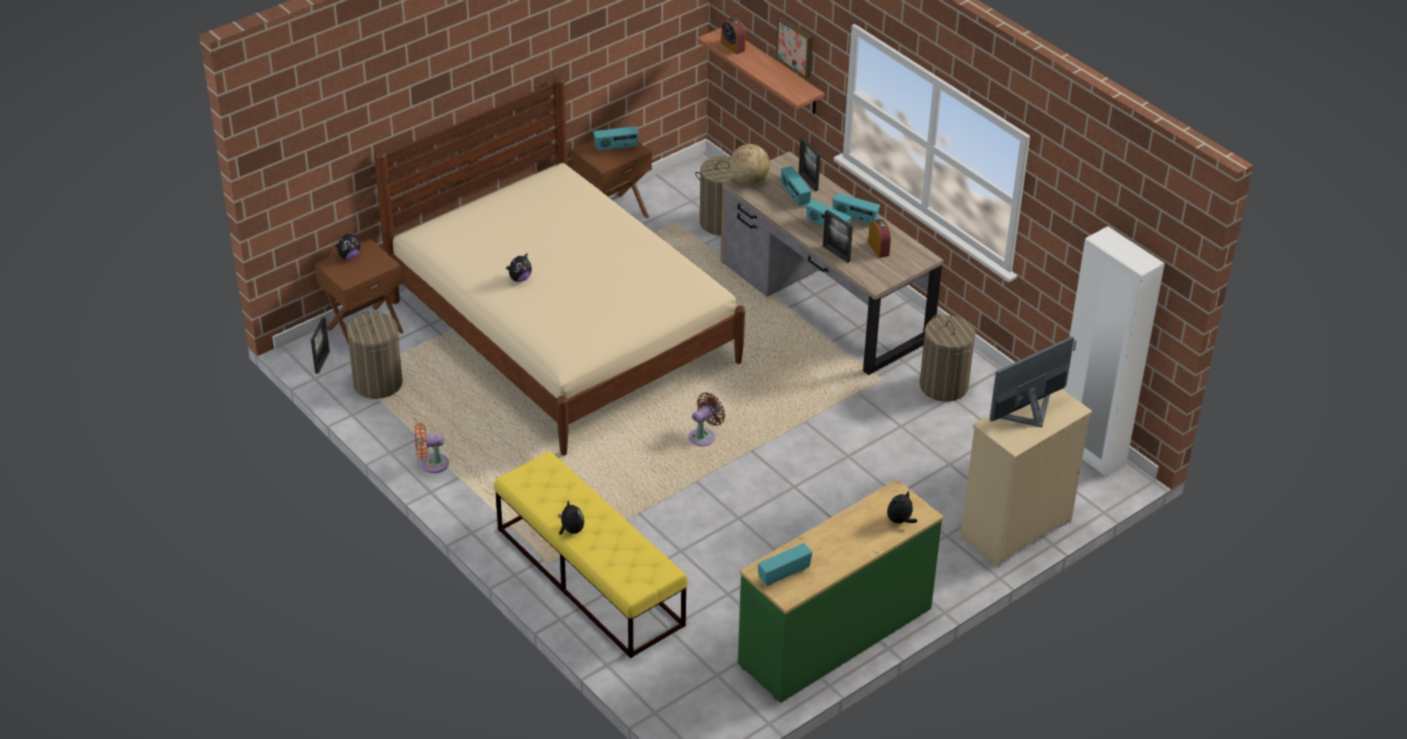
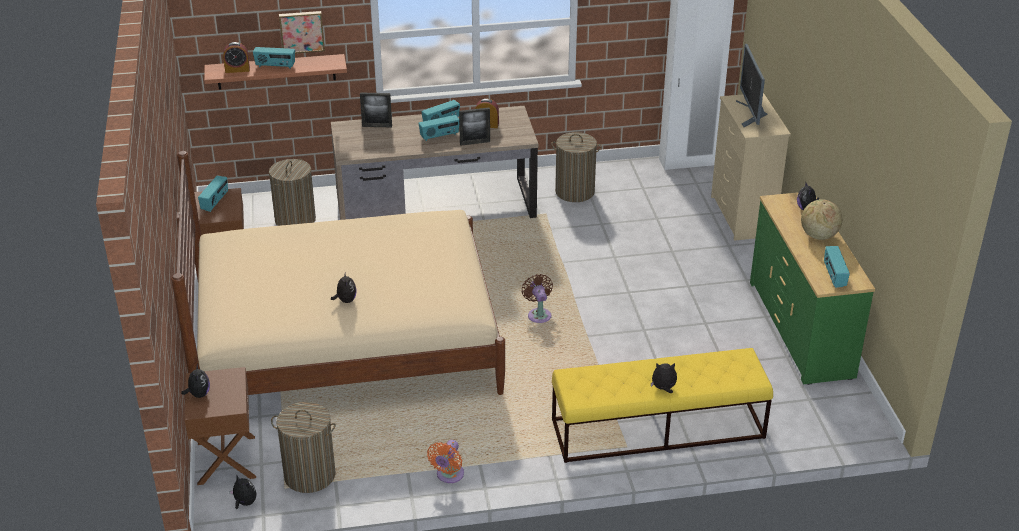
camera: 60 degrees left, 5 degrees down
picture frame [311,317,330,374] -> plush toy [229,475,257,509]
globe [730,144,770,185] -> globe moved to [801,199,842,240]
radio [781,166,811,207] -> radio moved to [253,47,295,69]

